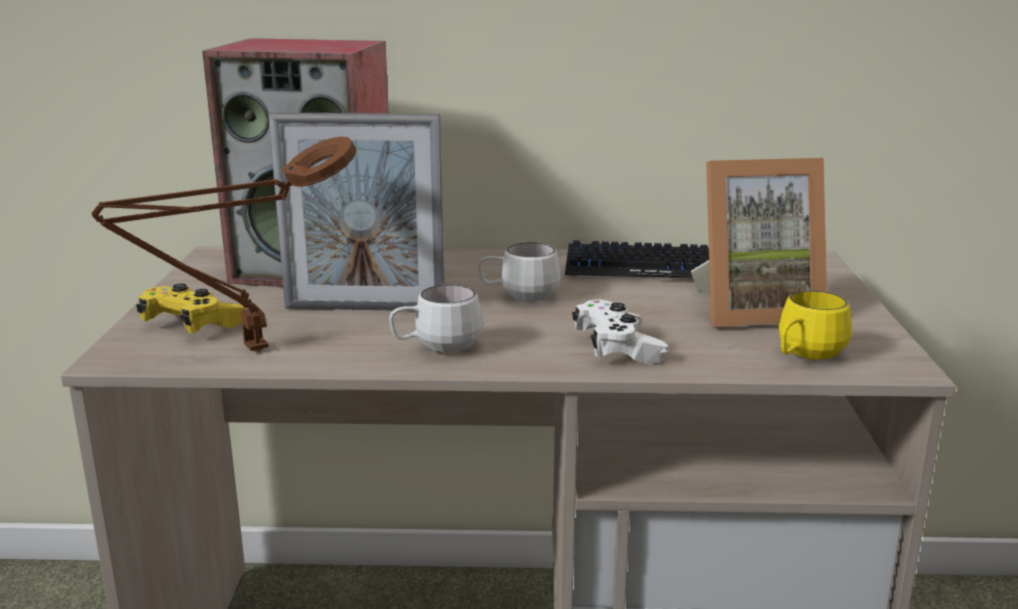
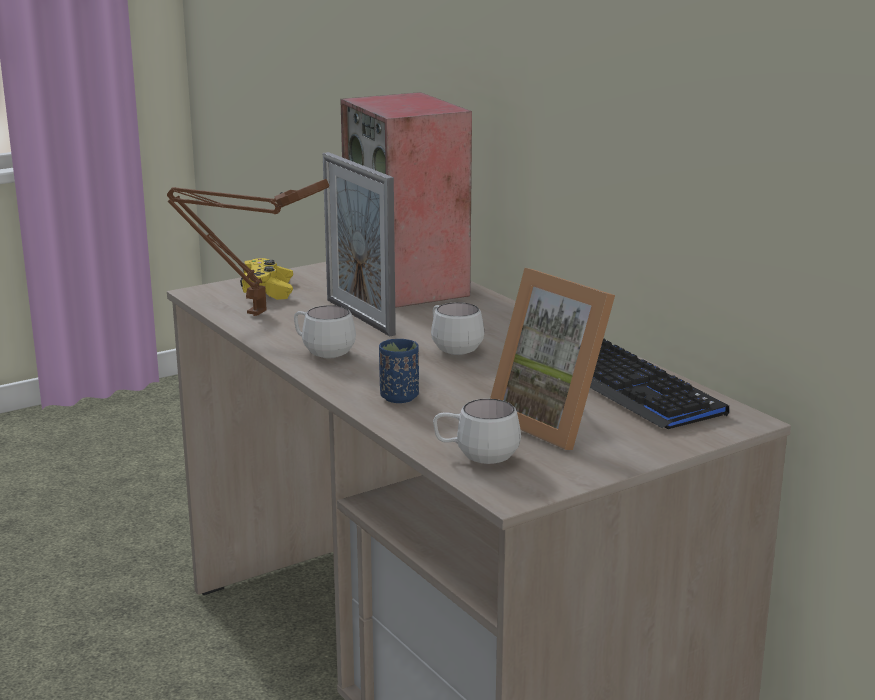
camera: 55 degrees right, 0 degrees up
white game controller [572,300,668,364] -> blue cup [379,339,419,403]
yellow mug [779,290,852,360] -> white mug [433,399,521,464]

